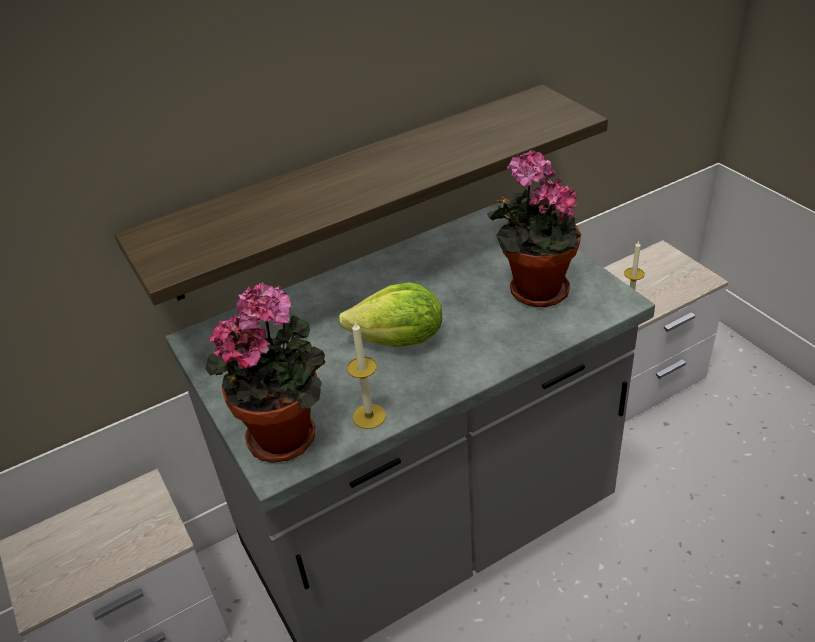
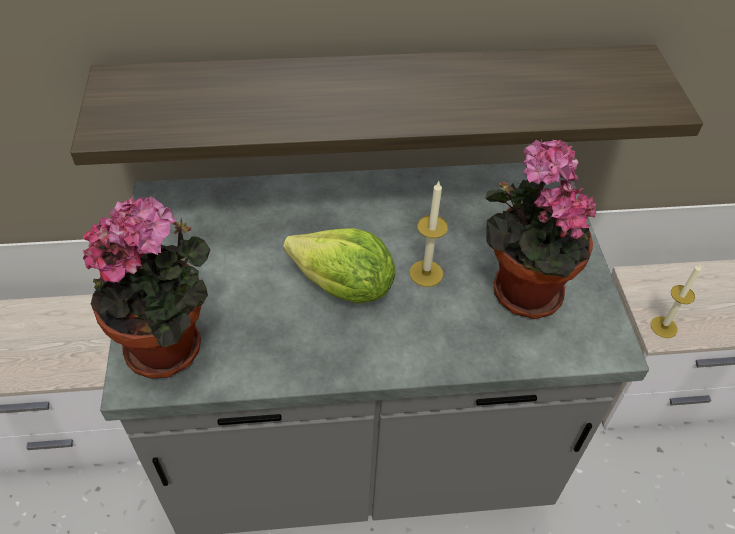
camera: 20 degrees right, 10 degrees up
candle [347,322,386,429] -> candle moved to [410,180,448,287]

